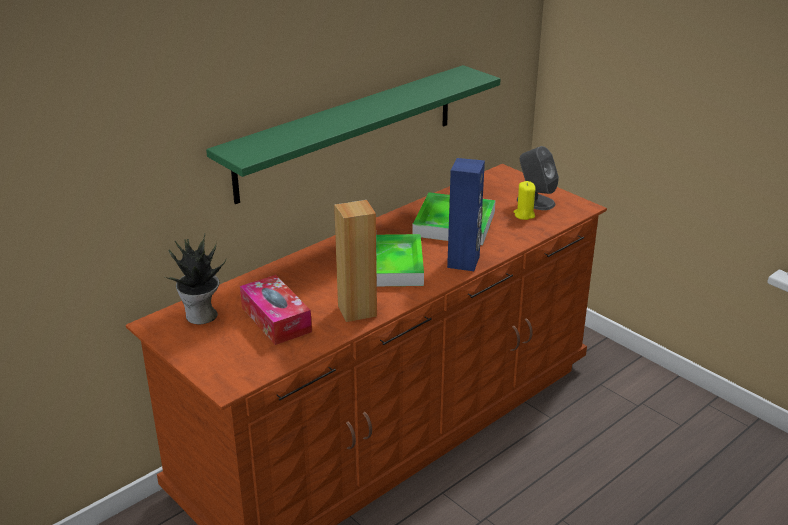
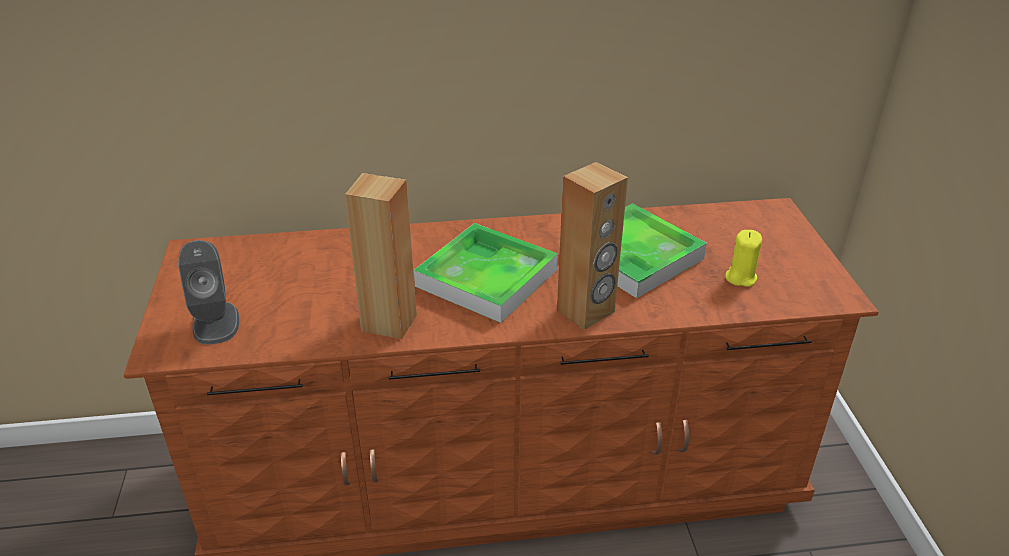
camera: 35 degrees right, 5 degrees up
potted plant [165,234,226,324] -> none
green shelf [206,65,501,204] -> none
tissue box [240,275,312,345] -> none
blue speaker [447,158,485,271] -> brown speaker [557,162,628,330]
grey speaker [517,146,559,210] -> grey speaker moved to [178,240,239,345]

